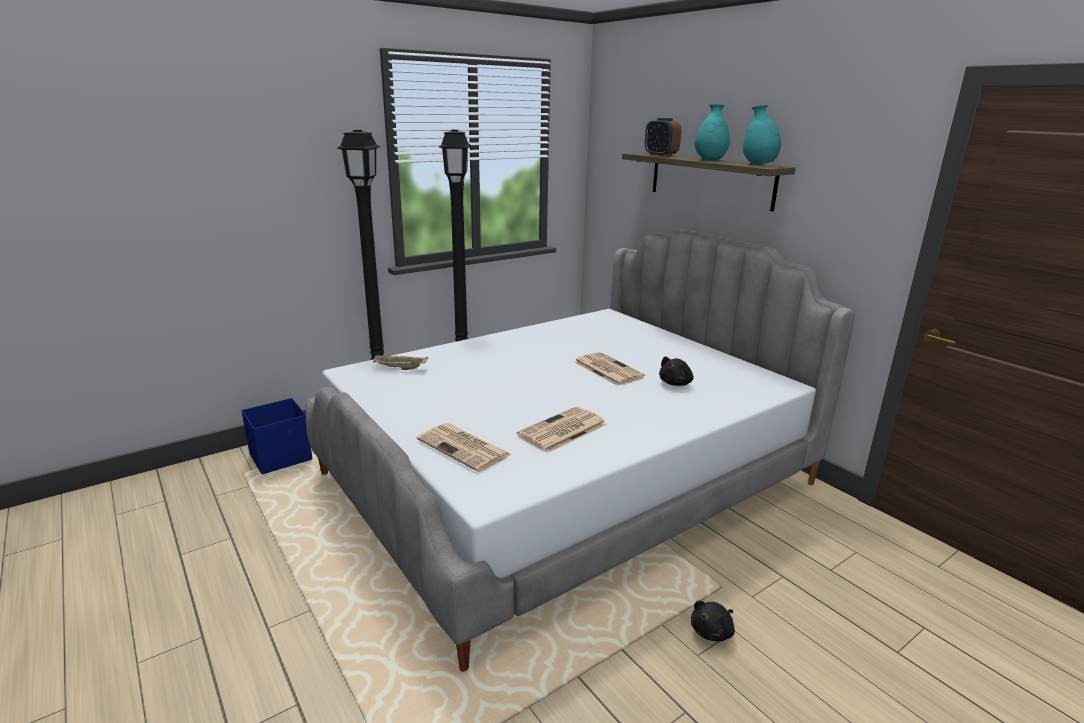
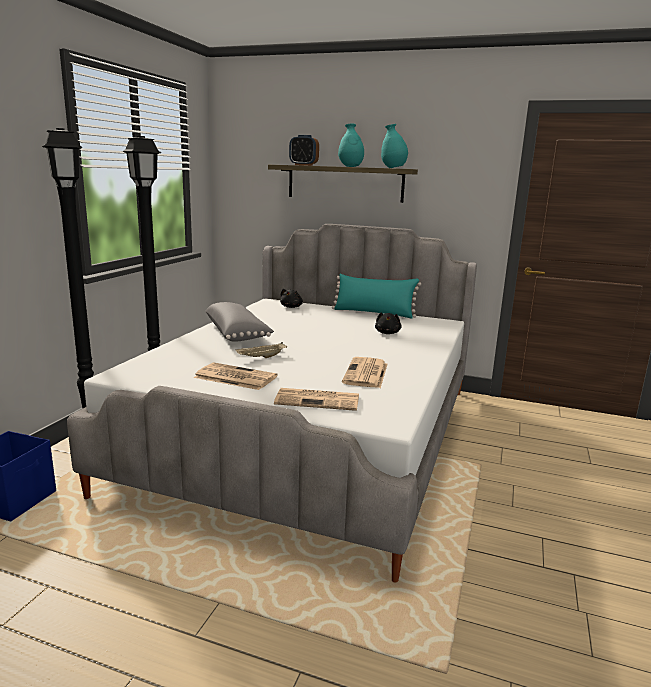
camera: 35 degrees left, 5 degrees down
beige tray [373,355,428,370] -> beige tray moved to [236,342,287,358]
newspaper [574,352,645,386] -> newspaper moved to [194,363,277,390]
black plush toy [691,601,735,642] -> black plush toy moved to [280,289,303,308]
none -> grey pillow [206,302,274,341]
none -> turquoise pillow [332,274,421,319]

